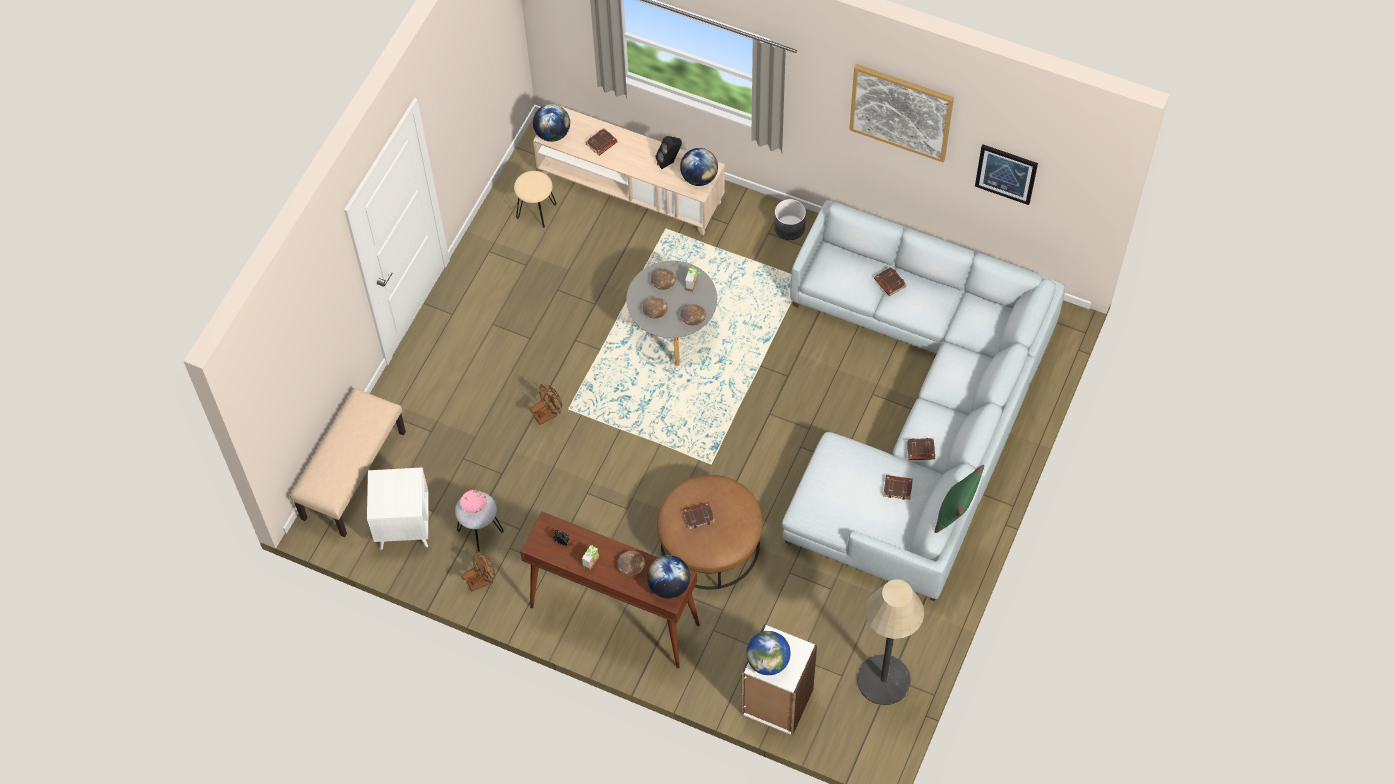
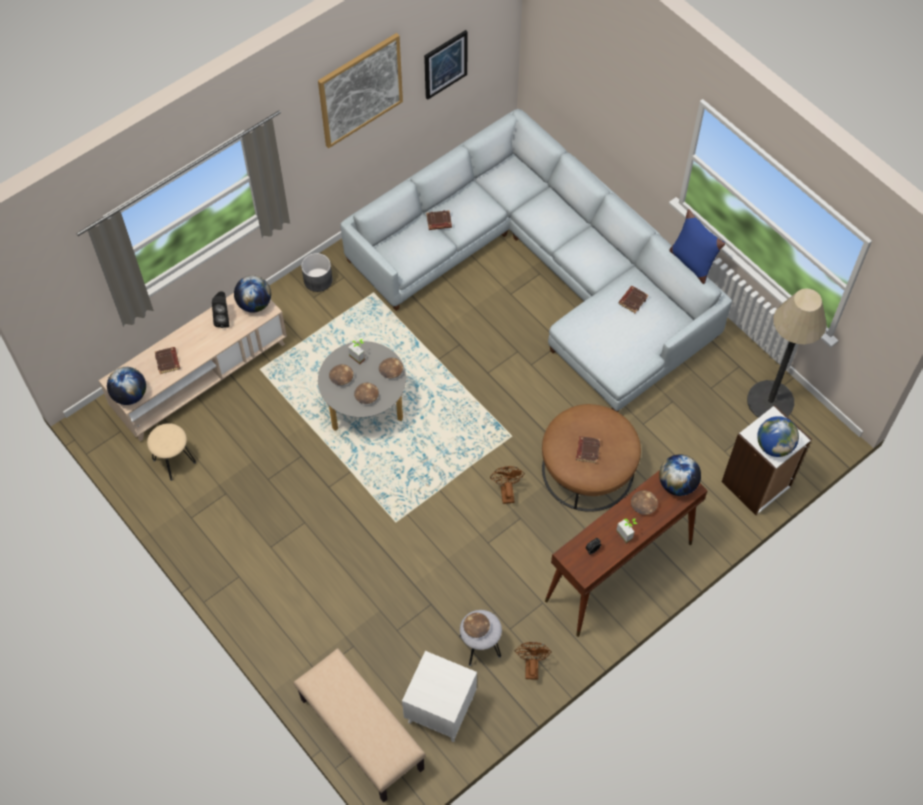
camera: 65 degrees left, 0 degrees up
pink bowl [460,490,487,513] -> brown bowl [463,613,490,638]
brown fan [530,384,562,425] -> brown fan moved to [490,466,525,504]
brown book [907,438,935,460] -> none
green pillow [935,465,984,533] -> blue pillow [669,209,725,284]

